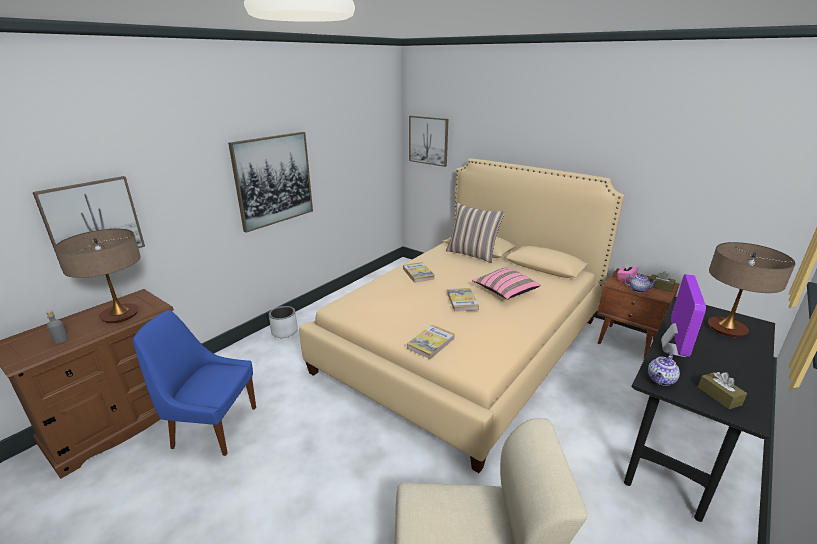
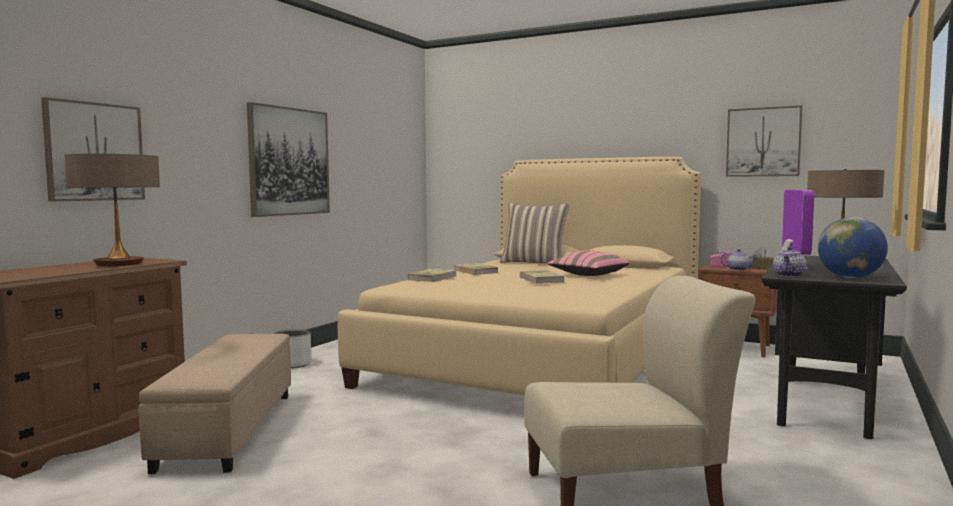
camera: 10 degrees left, 20 degrees down
grey bottle [46,310,68,344] -> none
blue chair [133,310,256,456] -> beige ottoman [139,334,291,474]
book [407,325,455,359] -> book moved to [408,269,456,282]
picture [409,116,449,167] -> picture moved to [726,105,802,177]
brown tissue box [698,372,747,409] -> globe [818,217,888,278]

